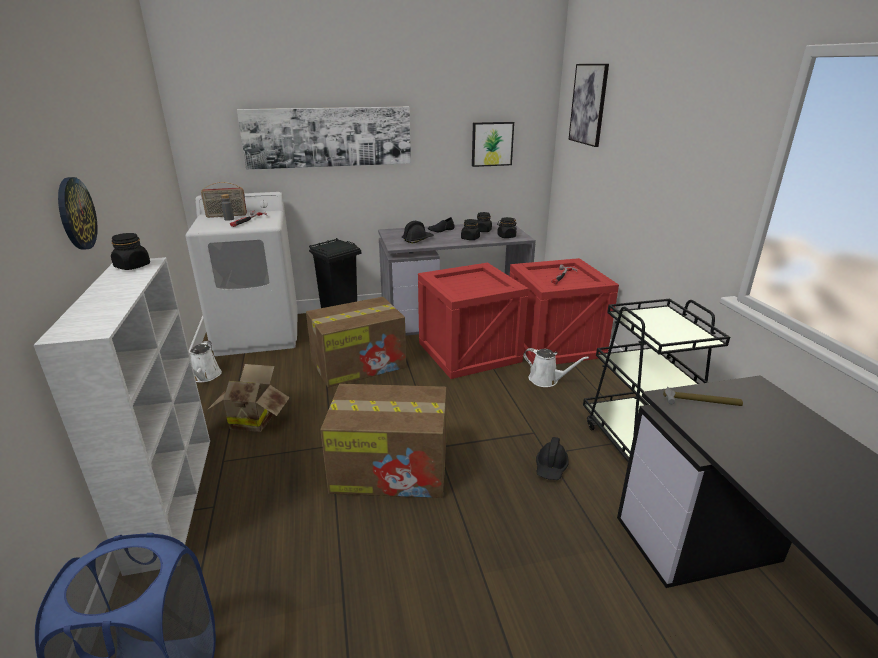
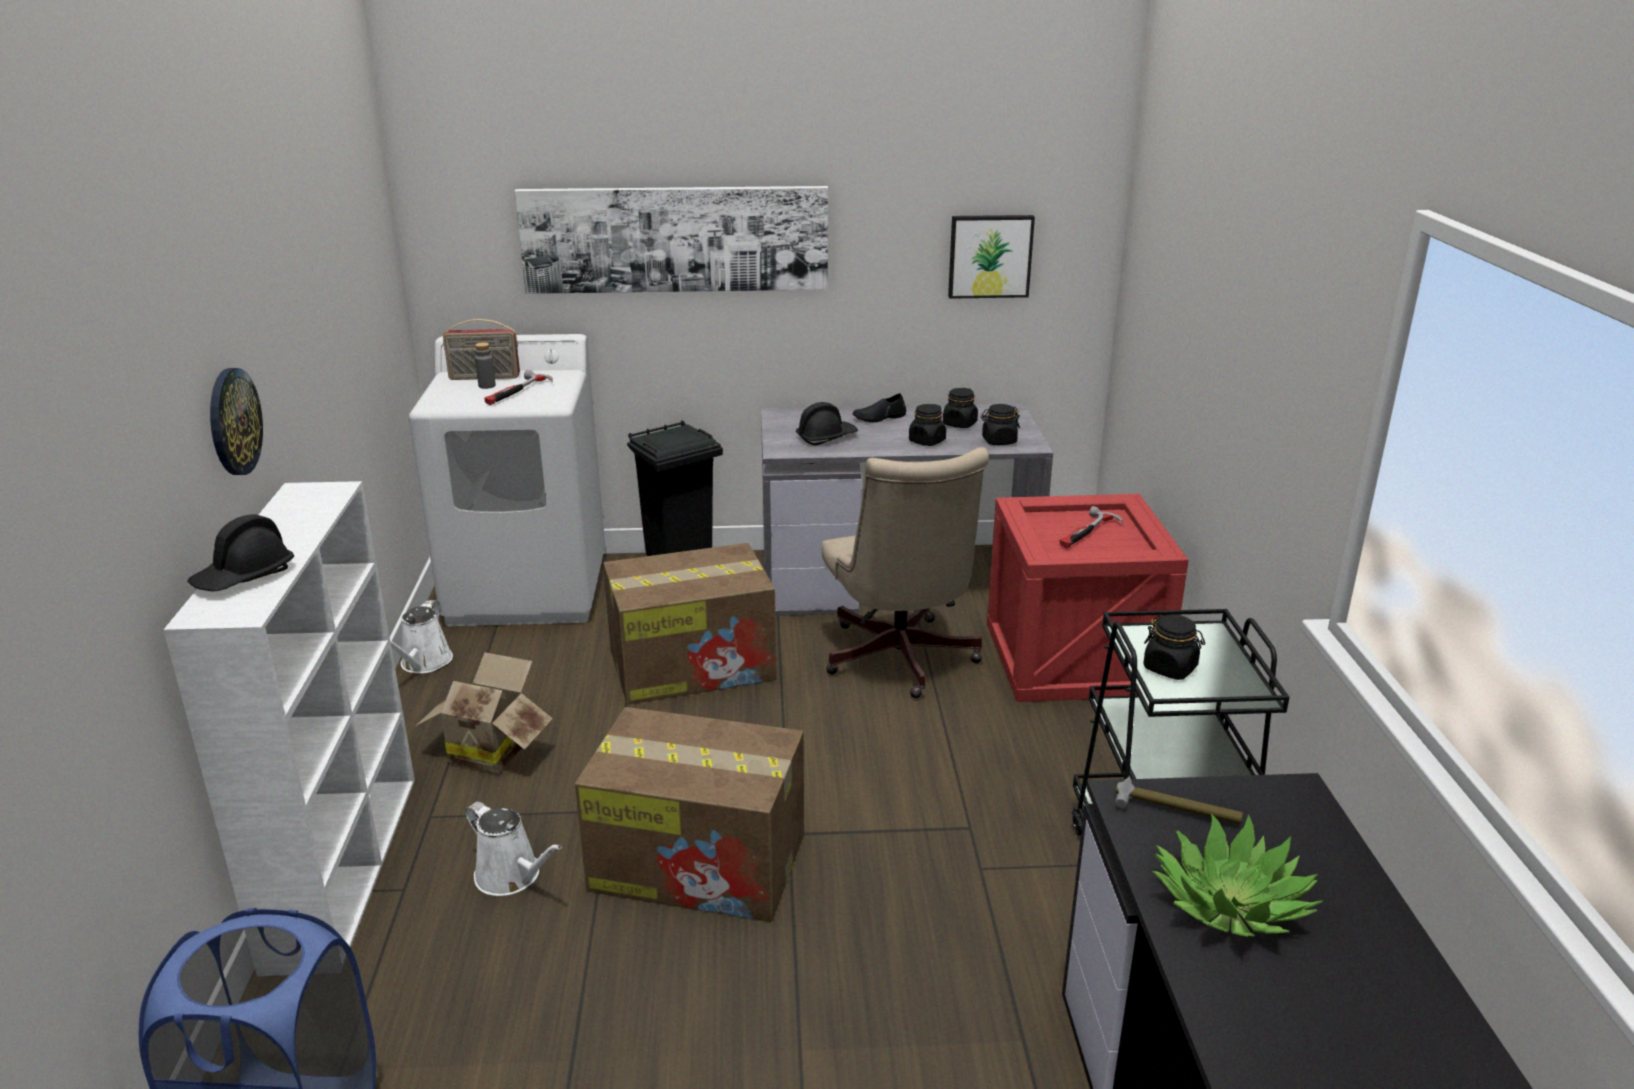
camera: 10 degrees right, 0 degrees up
black jar [111,233,150,270] -> black jar moved to [1143,615,1205,680]
crate [418,263,529,379] -> beige office chair [822,447,989,698]
white watering can [523,348,589,387] -> white watering can moved to [465,802,562,896]
black hard hat [536,437,569,480] -> black hard hat moved to [187,515,294,591]
picture [569,64,609,147] -> none
none -> potted plant [1152,813,1324,937]

